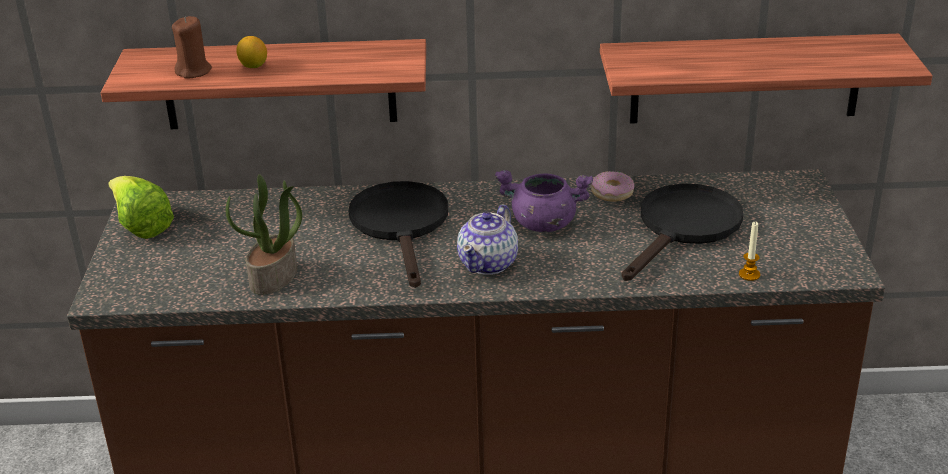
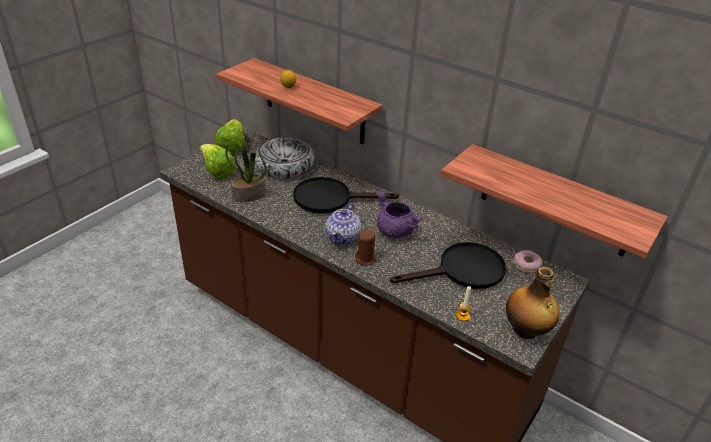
camera: 35 degrees right, 5 degrees up
brown candle [172,16,212,79] -> brown candle moved to [355,230,377,265]
black frying pan [349,181,448,288] -> black frying pan turned 120 degrees counterclockwise [293,177,399,214]
teapot [457,204,518,275] -> teapot turned 45 degrees counterclockwise [326,203,361,245]
donut [591,171,634,202] -> donut moved to [513,250,542,273]
none -> lettuce [200,144,235,179]
none -> bowl [255,137,314,178]
none -> bottle [506,267,559,339]

